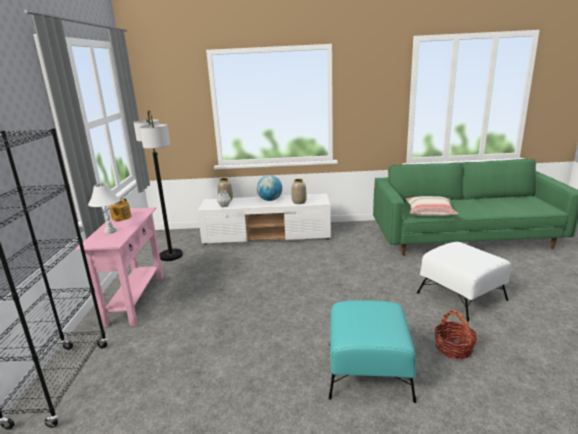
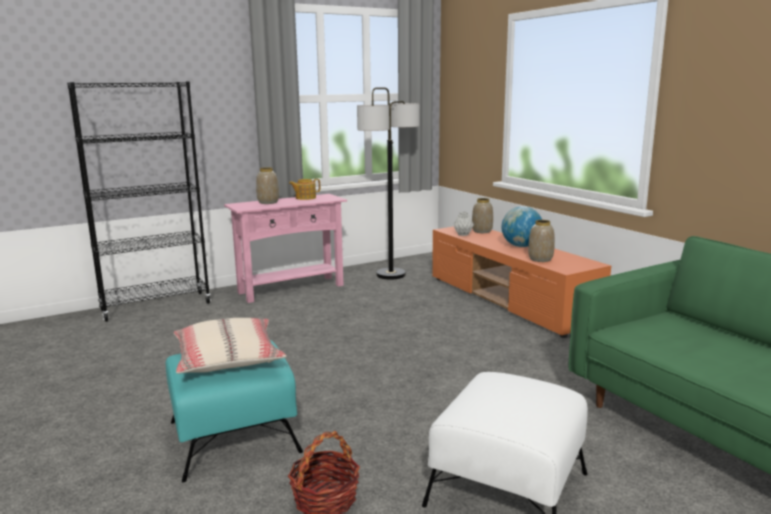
camera: 60 degrees right, 5 degrees down
white table lamp [88,183,120,234] -> vase [256,167,279,204]
white tv stand [197,194,331,245] -> orange tv stand [432,227,611,338]
beige pillow [406,196,458,216] -> beige pillow moved to [174,318,286,374]

